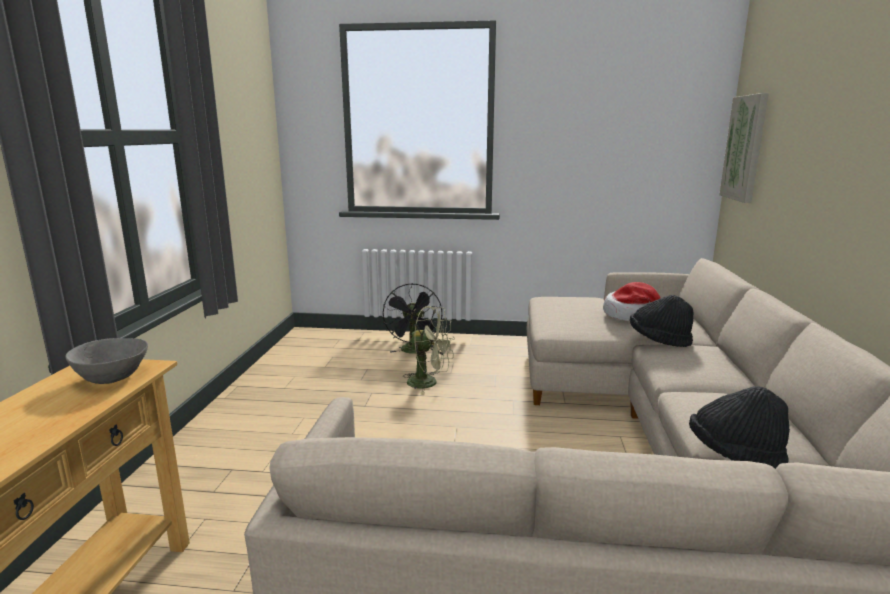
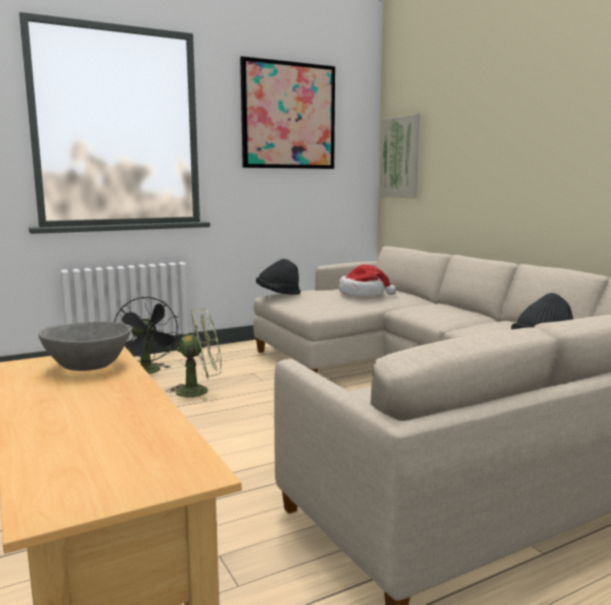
camera: 35 degrees left, 5 degrees down
black hat [630,295,693,347] -> black hat moved to [256,259,301,295]
none -> picture [240,56,335,169]

